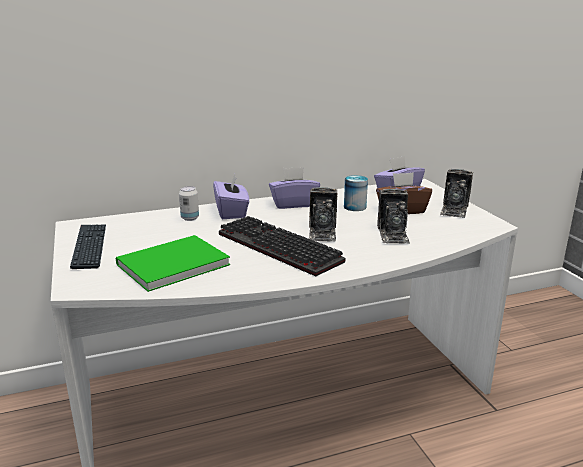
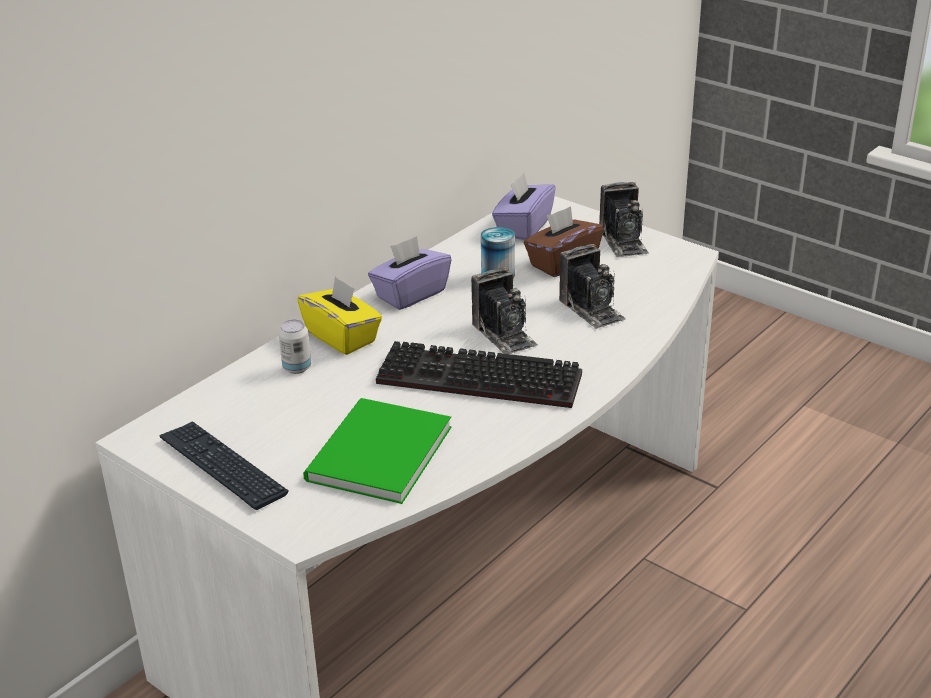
camera: 30 degrees left, 10 degrees up
purple tissue box [213,174,249,219] -> yellow tissue box [297,276,382,355]

